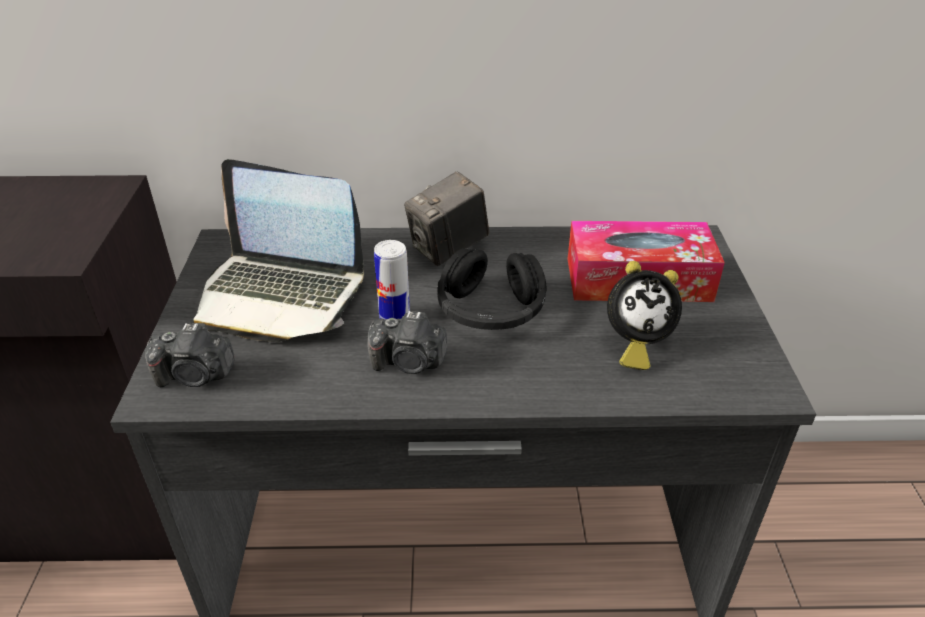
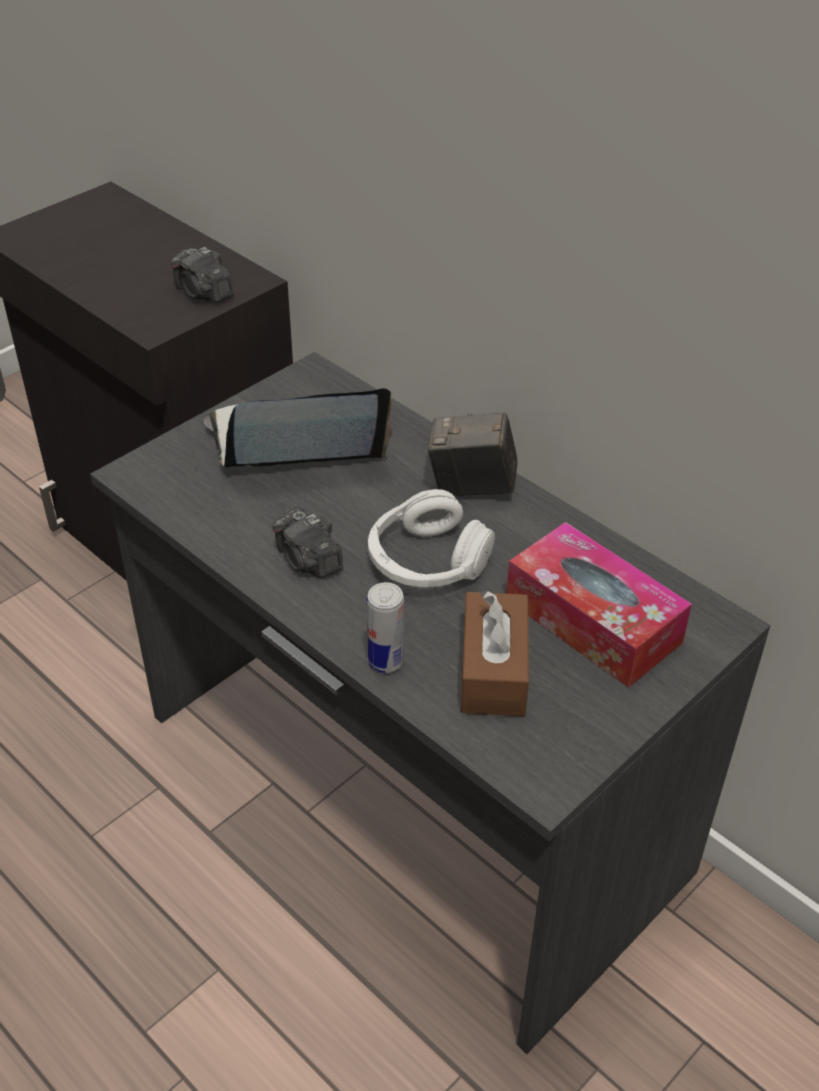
camera: 45 degrees right, 5 degrees up
camera [145,323,235,387] -> camera moved to [170,247,234,303]
laptop [193,159,364,342] -> laptop turned 105 degrees clockwise [204,388,392,468]
can [374,240,410,320] -> can moved to [367,582,404,673]
black headphones [437,248,547,330] -> white headphones [368,489,495,587]
alarm clock [607,261,682,370] -> brown tissue box [461,591,529,716]

